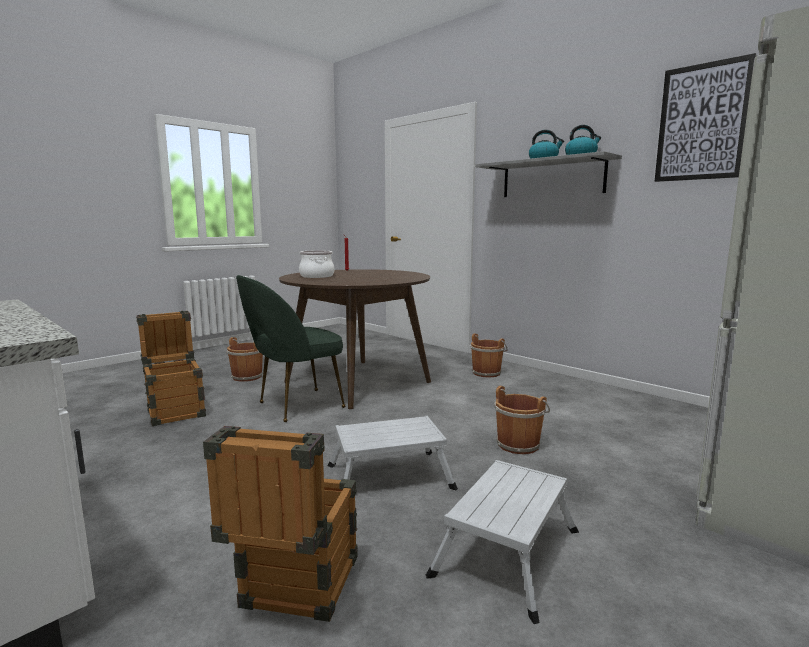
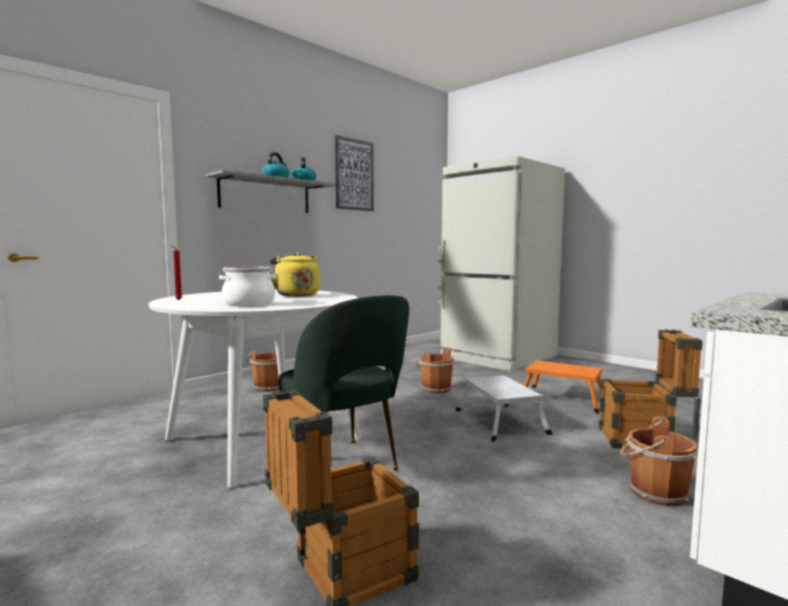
camera: 90 degrees left, 5 degrees down
brown bucket [226,337,263,382] -> brown bucket moved to [620,416,698,506]
brown dining table [279,269,431,409] -> white dining table [148,290,361,488]
white step ladder [426,460,579,624] -> orange step ladder [524,360,602,414]
none -> yellow kettle [270,252,320,296]

